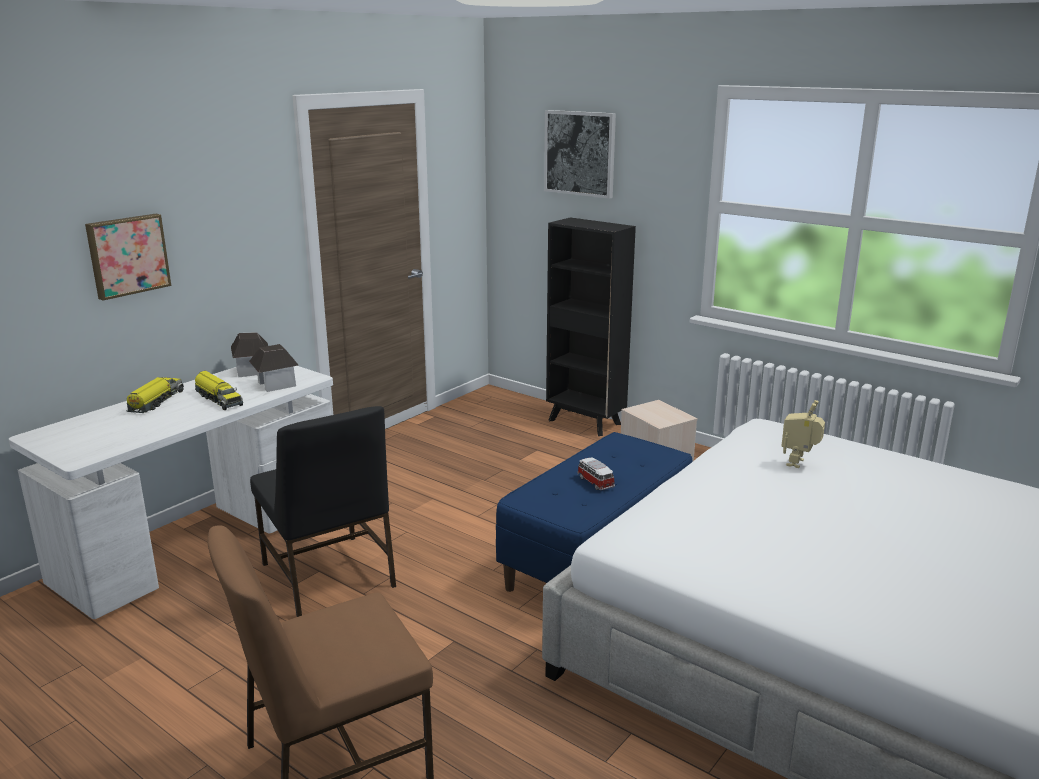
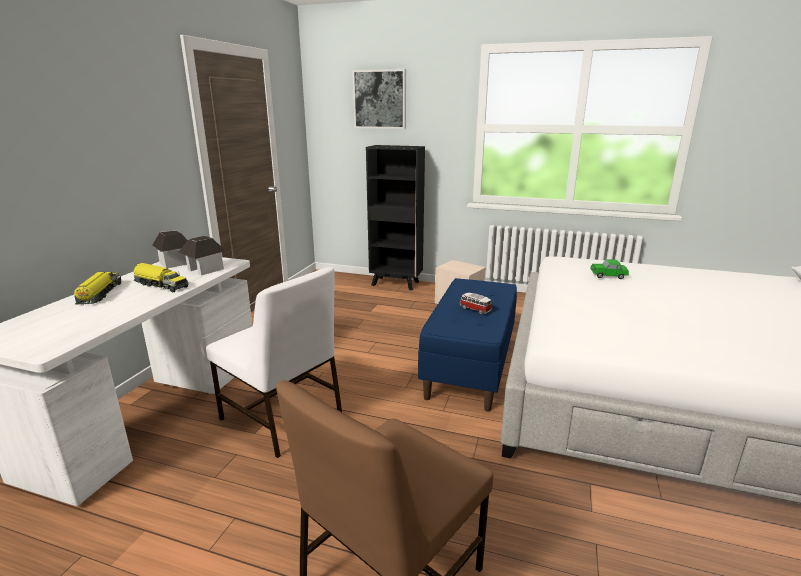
camera: 20 degrees left, 0 degrees up
picture [85,214,171,301] -> none
black chair [250,406,396,617] -> white chair [206,267,342,458]
toy robot [781,400,825,468] -> toy car [590,259,629,279]

